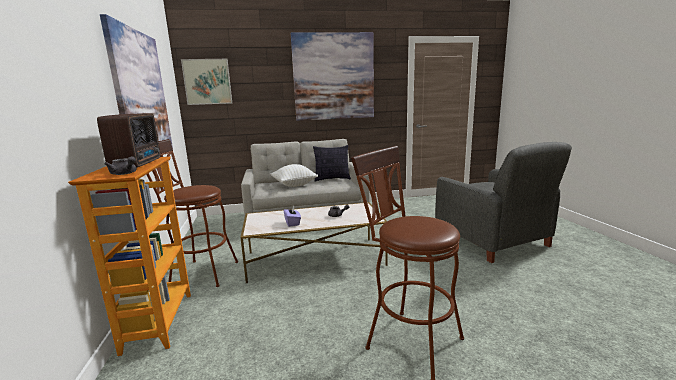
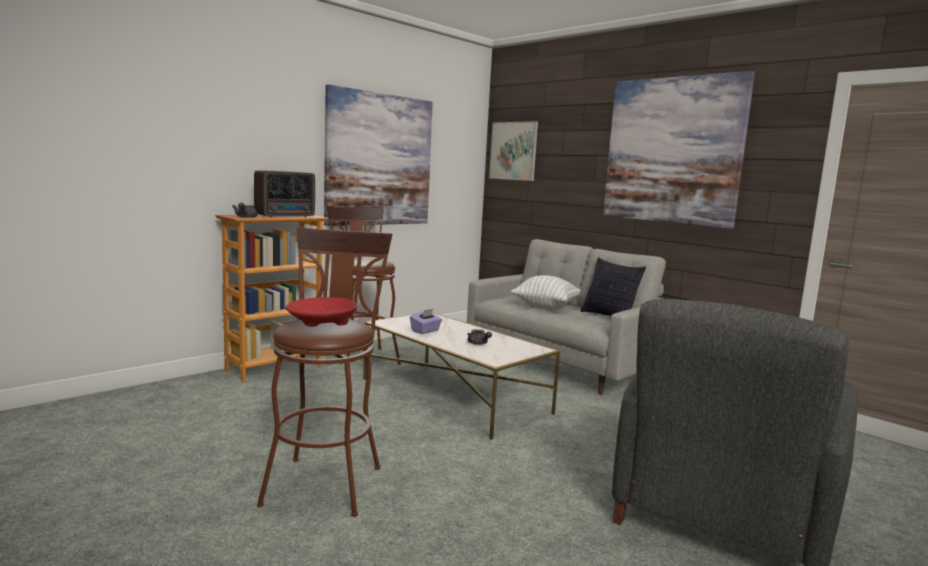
camera: 55 degrees right, 5 degrees down
none -> red bowl [285,297,357,327]

